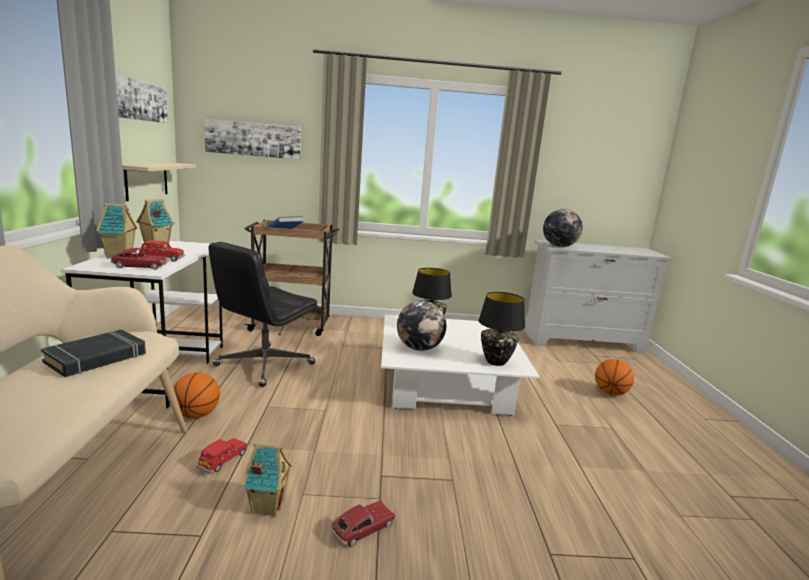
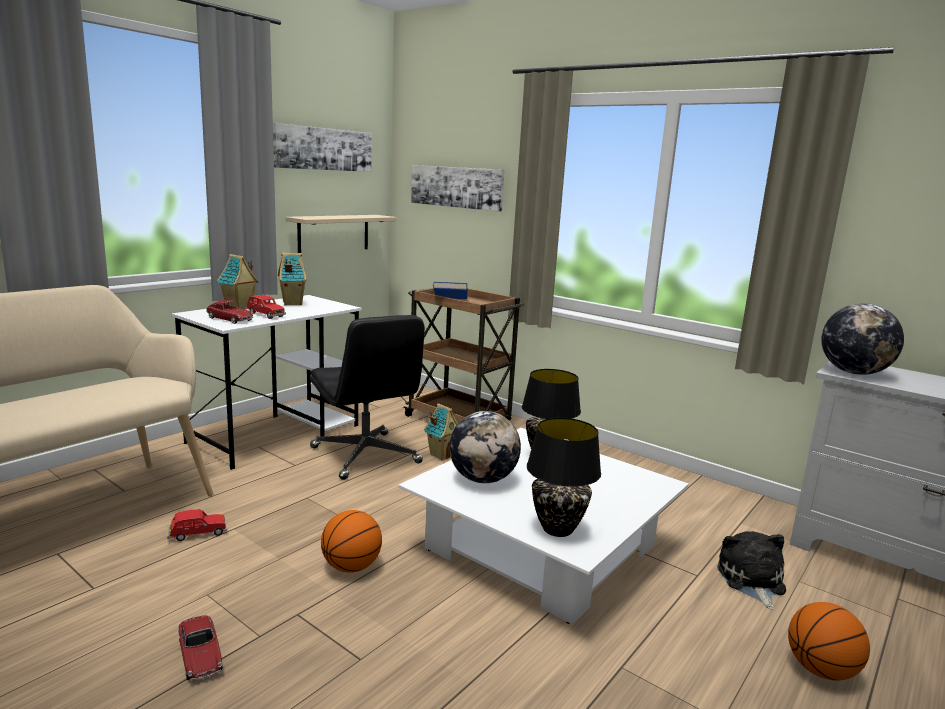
camera: 40 degrees right, 0 degrees up
black book [41,329,146,377] -> none
basketball [173,372,220,419] -> basketball moved to [321,510,382,573]
black office chair [209,242,318,387] -> black office chair turned 105 degrees counterclockwise [310,315,425,480]
toy house [242,442,292,517] -> toy house moved to [424,403,458,460]
toy car [330,500,396,547] -> toy car turned 60 degrees clockwise [178,615,223,680]
none -> plush toy [717,531,786,610]

